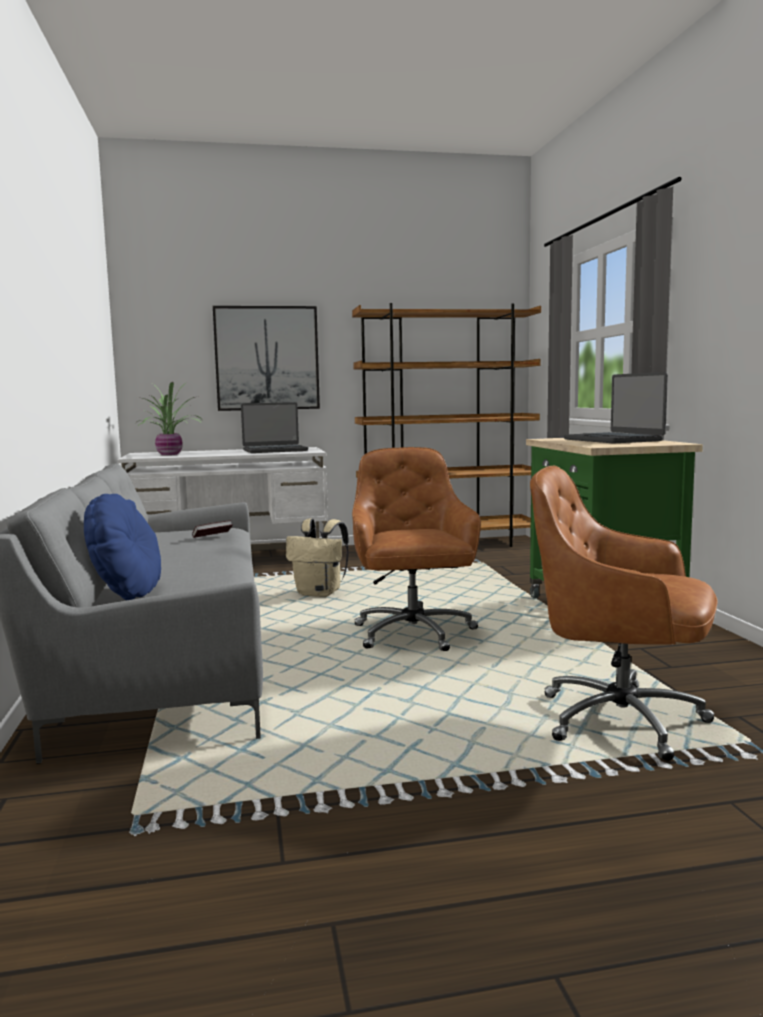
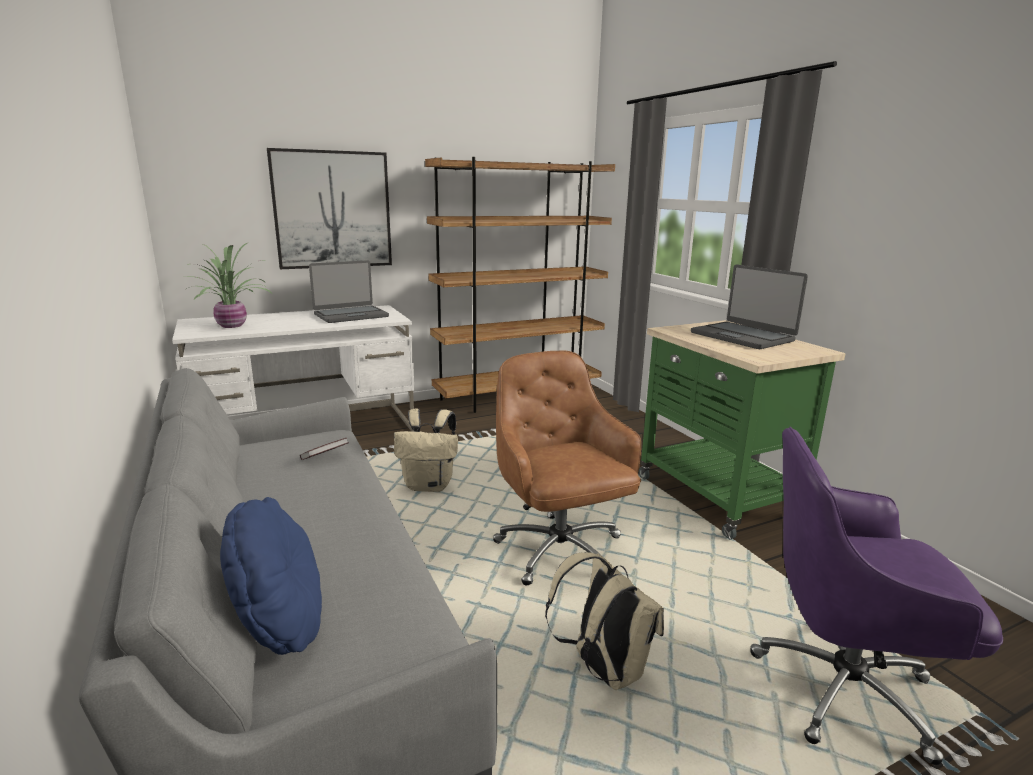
camera: 15 degrees left, 10 degrees up
brown office chair [530,466,718,761] -> purple office chair [750,427,1003,765]
none -> beige backpack [545,552,664,690]

